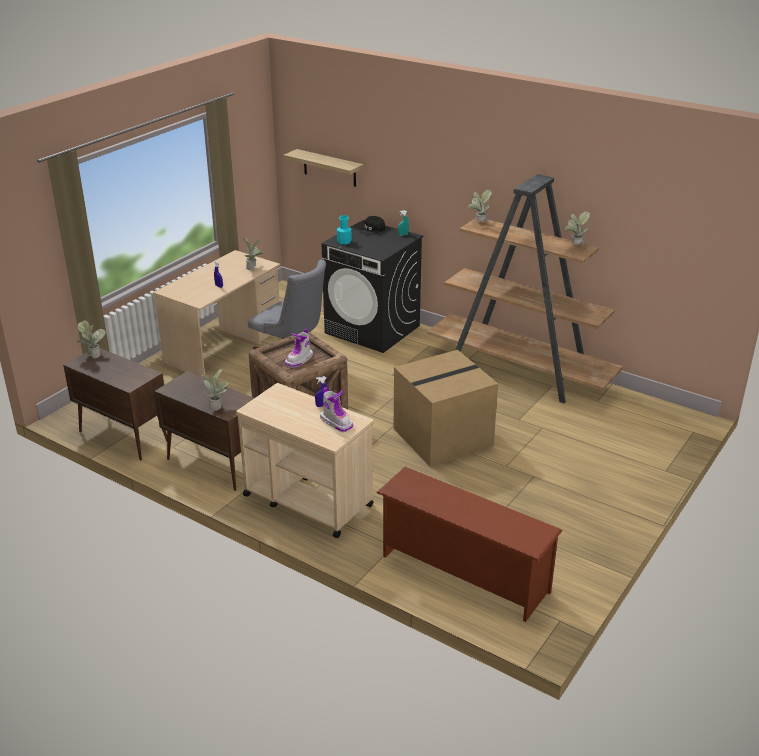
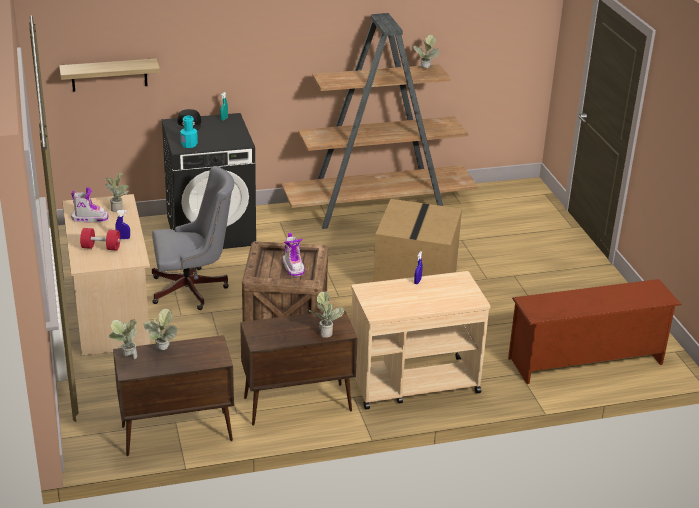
camera: 50 degrees left, 0 degrees up
boot [320,387,353,432] -> boot moved to [71,187,108,222]
potted plant [469,190,492,223] -> potted plant moved to [144,309,177,350]
none -> red dumbbell [80,228,120,251]

